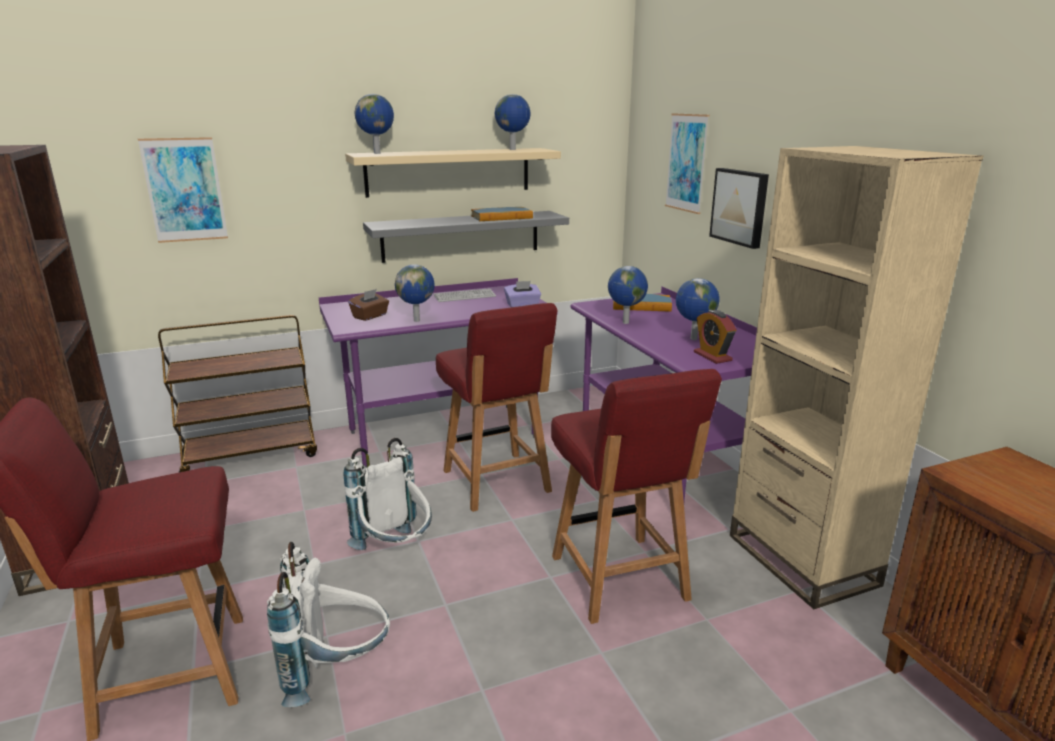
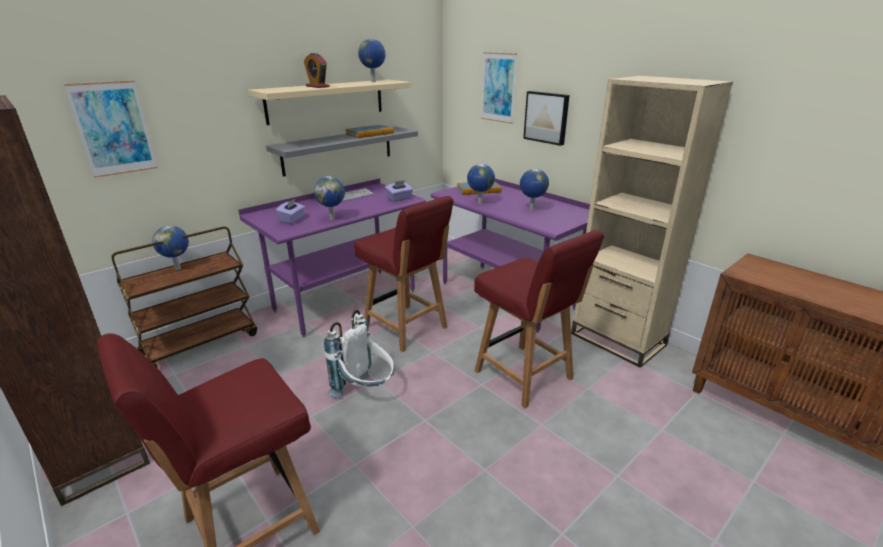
camera: 20 degrees left, 5 degrees up
white backpack [267,542,390,707] -> none
brown tissue box [348,289,389,321] -> purple tissue box [275,198,305,224]
globe [355,94,394,154] -> globe moved to [152,226,189,270]
alarm clock [694,310,737,364] -> alarm clock moved to [304,53,330,88]

